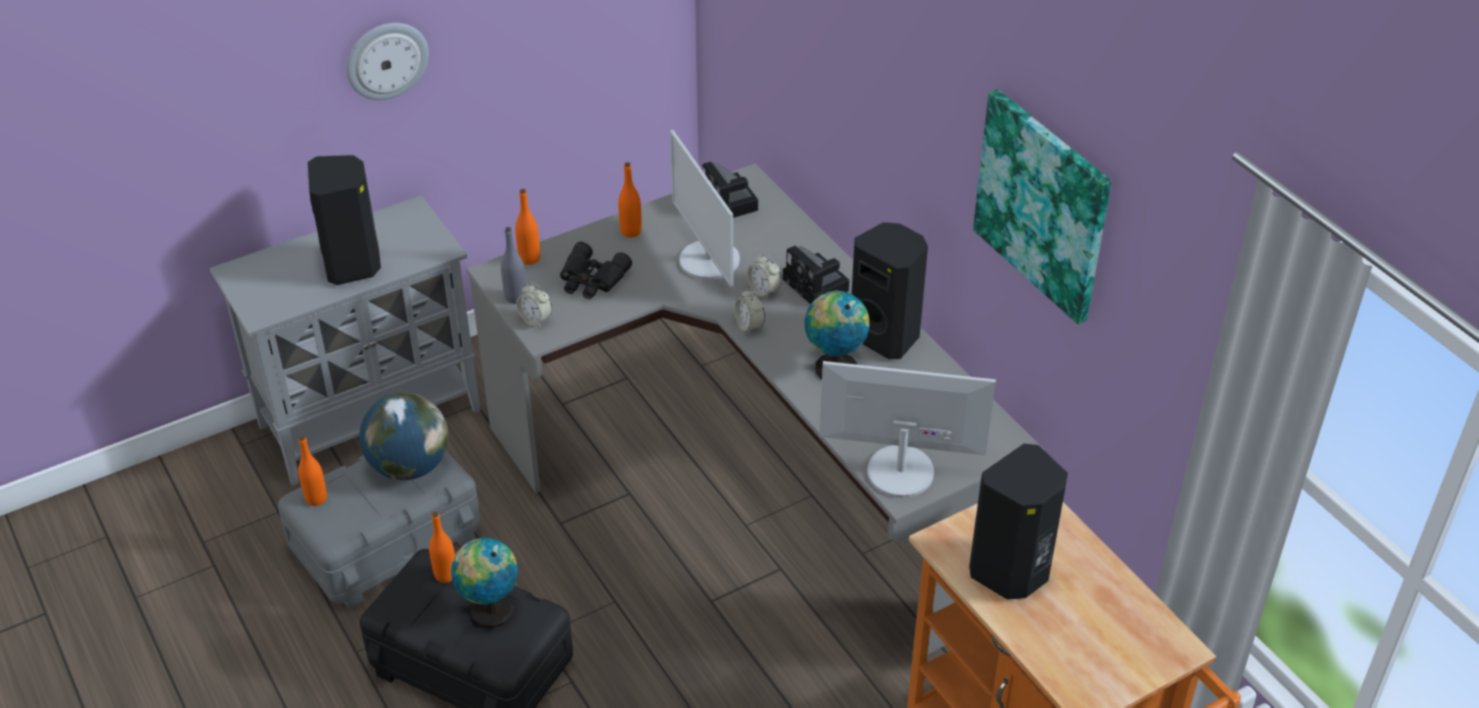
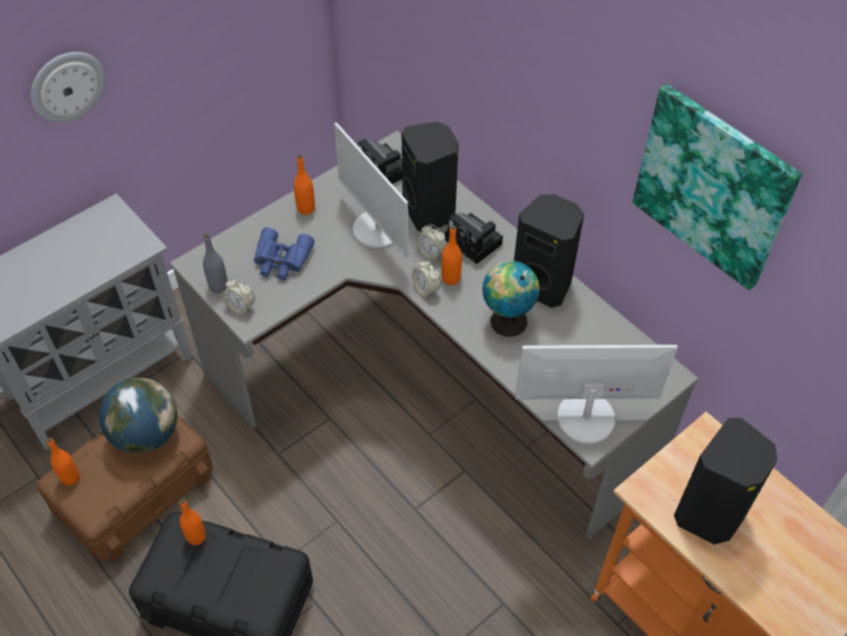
camera: 10 degrees left, 10 degrees up
grey storage box [278,450,481,608] -> brown storage box [37,415,213,562]
black speaker [308,155,381,285] -> black speaker moved to [402,122,459,232]
globe [451,538,518,628] -> none
orange bottle [515,189,540,265] -> orange bottle moved to [441,225,462,285]
black binoculars [560,242,632,299] -> blue binoculars [254,227,314,280]

